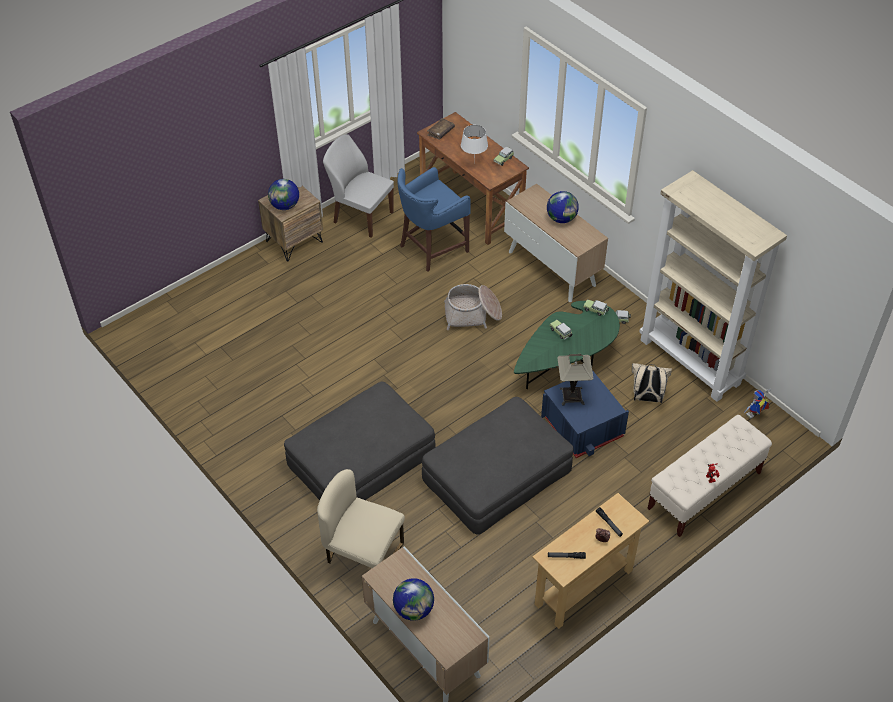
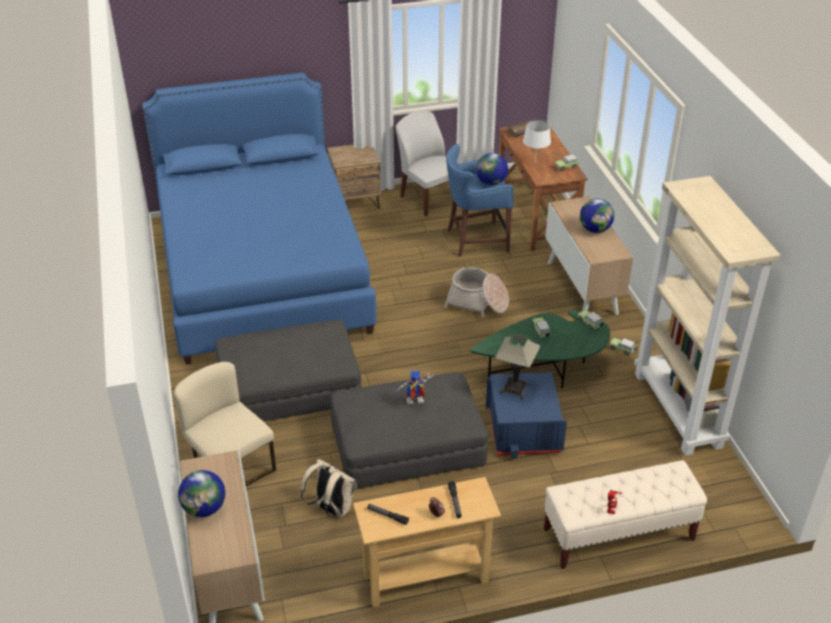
camera: 25 degrees right, 10 degrees down
globe [268,179,299,210] -> globe moved to [476,153,508,185]
beige backpack [632,363,672,403] -> beige backpack moved to [301,459,357,518]
toy robot [743,389,771,418] -> toy robot moved to [394,370,434,404]
none -> blue bed [142,72,377,364]

